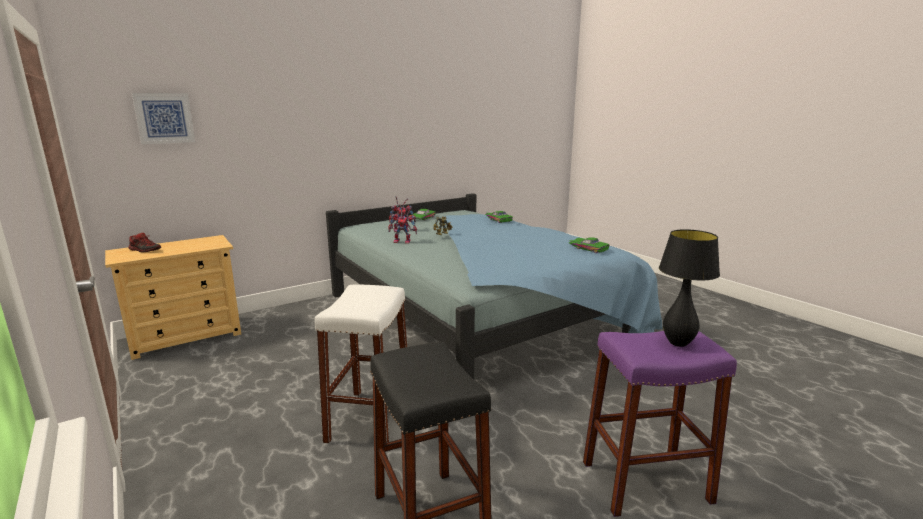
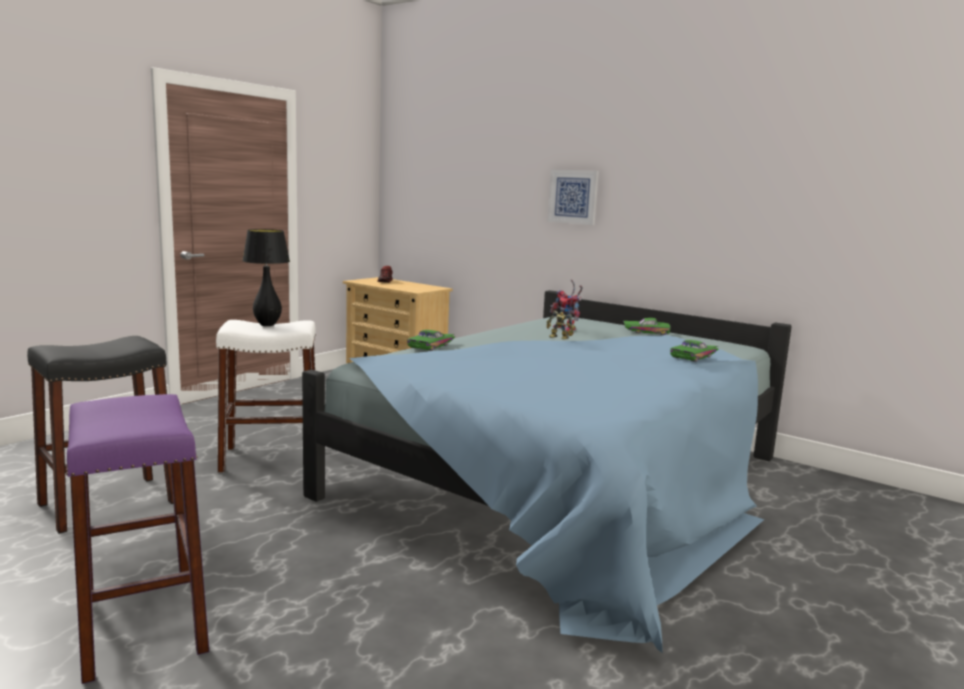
camera: 70 degrees right, 5 degrees down
picture [132,93,195,144] -> picture moved to [547,170,599,225]
toy robot [388,204,417,244] -> none
green toy car [569,237,610,253] -> green toy car moved to [407,330,455,351]
black table lamp [659,229,720,347] -> black table lamp moved to [242,229,290,326]

